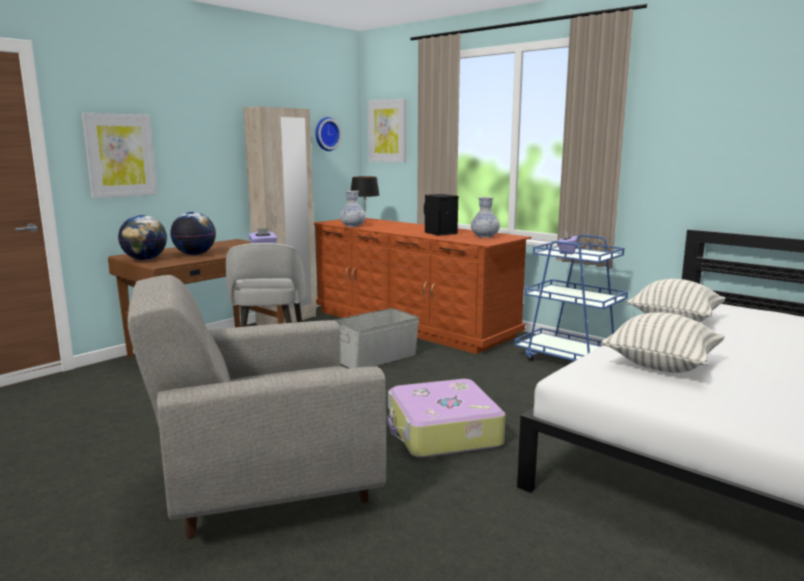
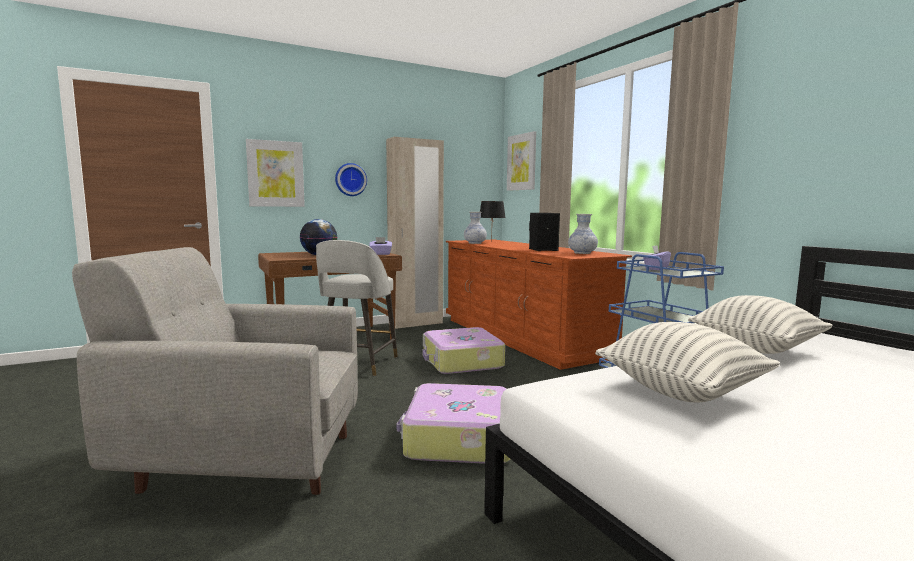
camera: 20 degrees right, 5 degrees down
globe [118,215,167,260] -> none
wall clock [315,117,342,151] -> wall clock moved to [335,163,367,196]
grey storage box [335,308,419,368] -> suitcase [422,327,505,374]

